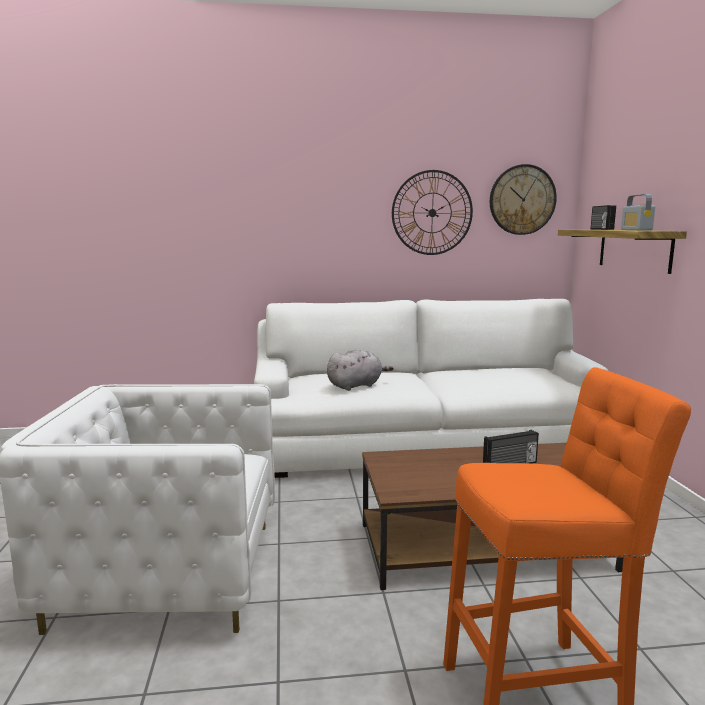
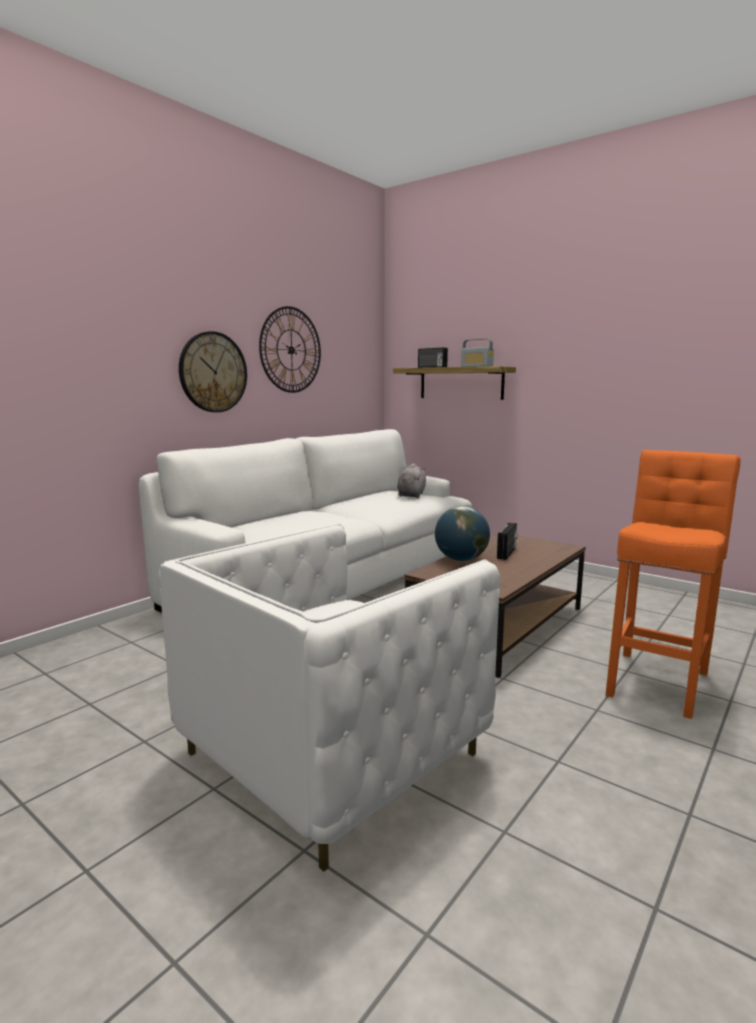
camera: 45 degrees left, 0 degrees up
grey plush toy [327,348,394,391] -> grey plush toy moved to [397,464,426,498]
wall clock [490,164,557,235] -> wall clock moved to [179,331,247,412]
none -> globe [435,506,490,561]

